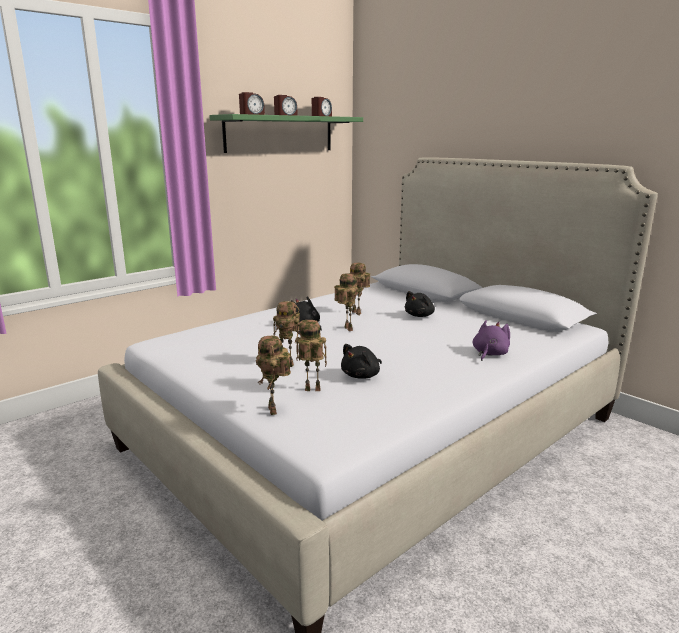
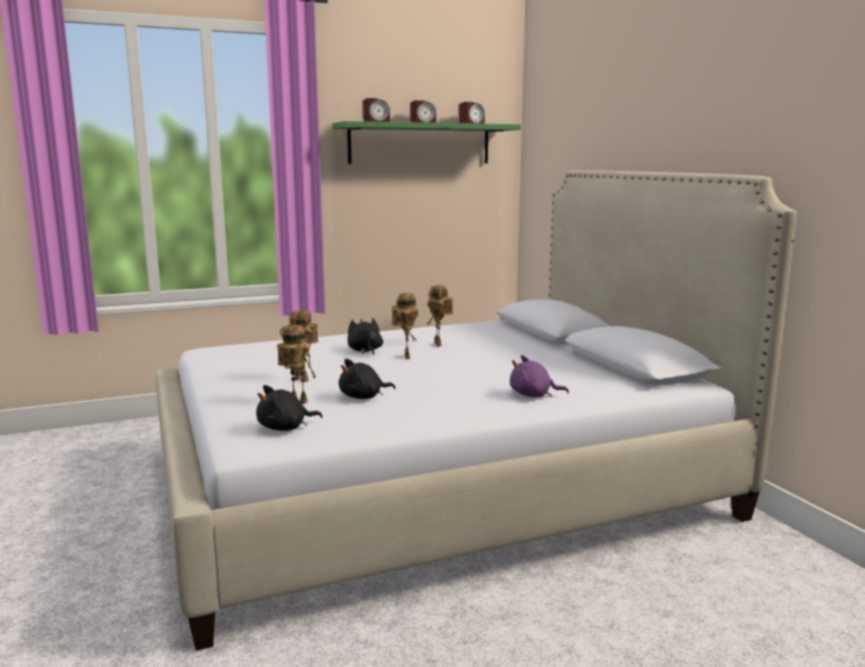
camera: 20 degrees right, 5 degrees down
toy robot [256,336,291,415] -> none
black plush toy [405,291,435,317] -> black plush toy moved to [256,385,323,431]
purple plush toy [473,320,510,361] -> purple plush toy turned 135 degrees counterclockwise [510,355,569,397]

